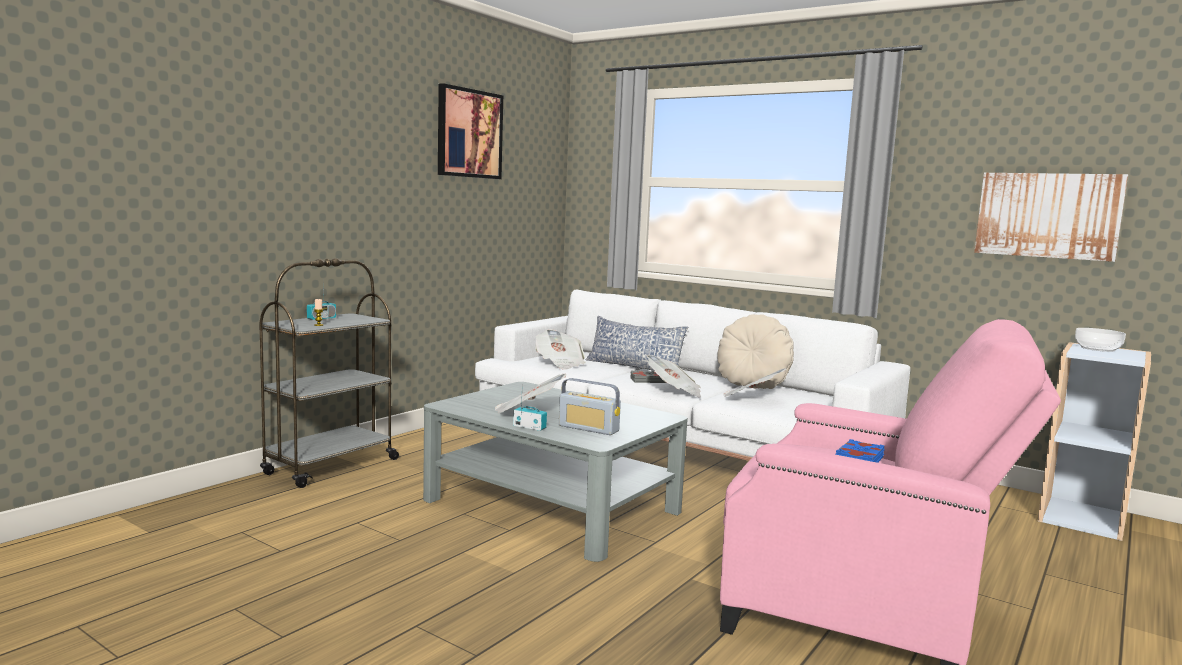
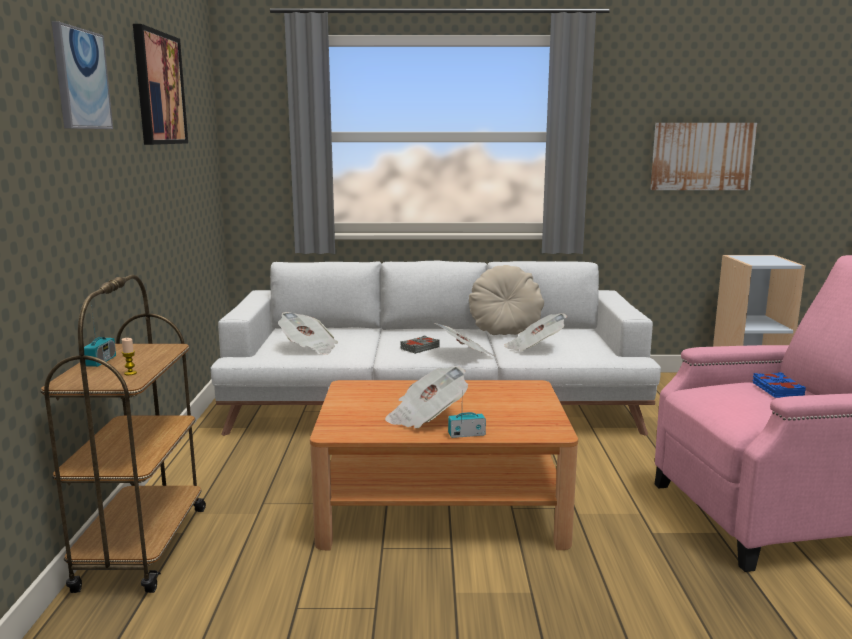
camera: 35 degrees left, 5 degrees up
grey cart [260,258,399,488] -> brown cart [40,275,206,593]
grey coffee table [423,382,688,562] -> brown coffee table [310,380,578,550]
radio [559,378,621,435] -> none
pillow [586,316,688,371] -> none
bowl [1075,328,1126,352] -> none
none -> picture [52,21,113,129]

